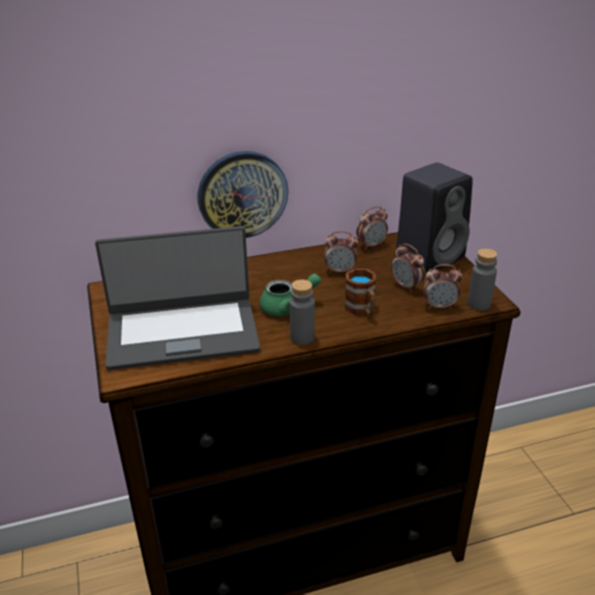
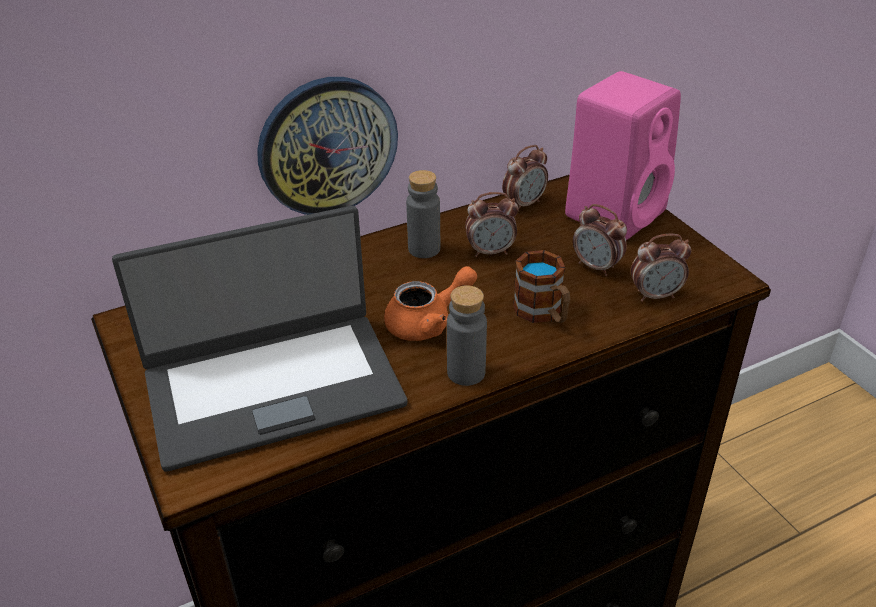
camera: 10 degrees left, 5 degrees up
green teapot [260,274,321,316] -> orange teapot [384,266,477,341]
black speaker [396,163,473,272] -> pink speaker [565,71,681,240]
grey bottle [468,248,497,310] -> grey bottle moved to [406,170,440,258]

